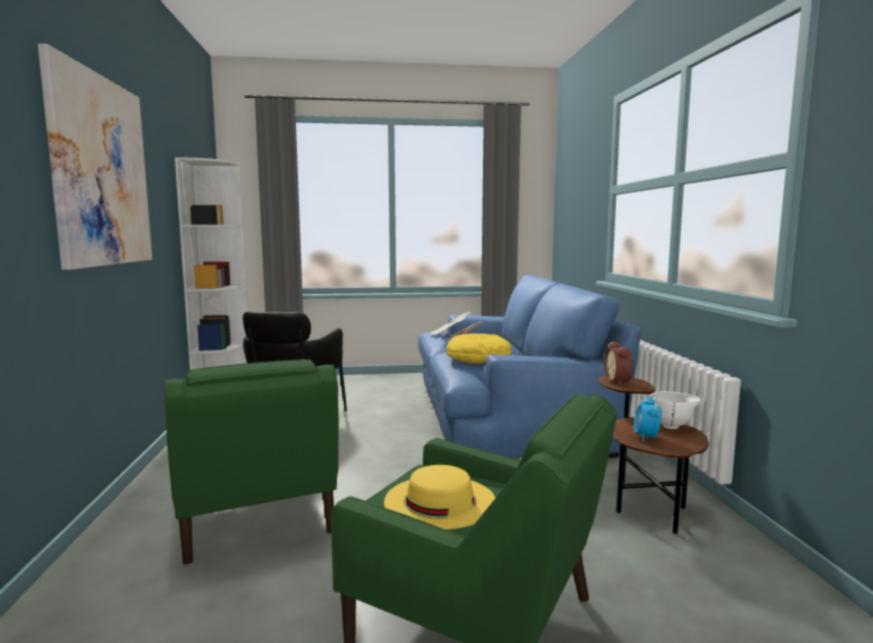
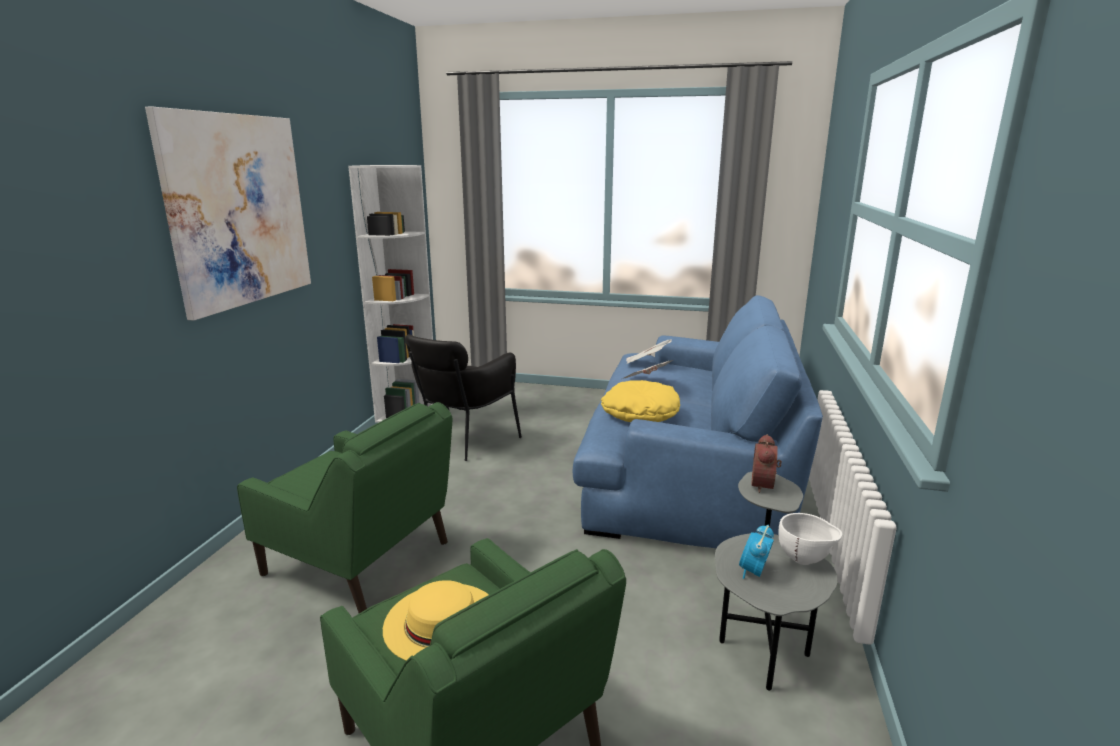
camera: 20 degrees right, 10 degrees up
green armchair [165,359,339,565] -> green armchair turned 60 degrees counterclockwise [237,402,453,613]
brown side table [599,376,709,534] -> grey side table [715,472,837,691]

